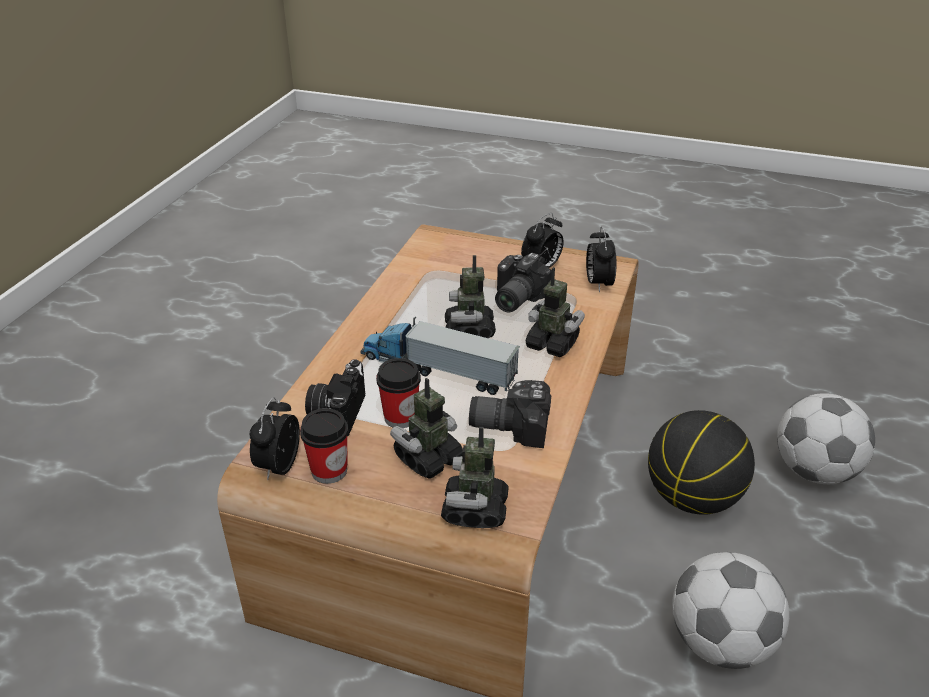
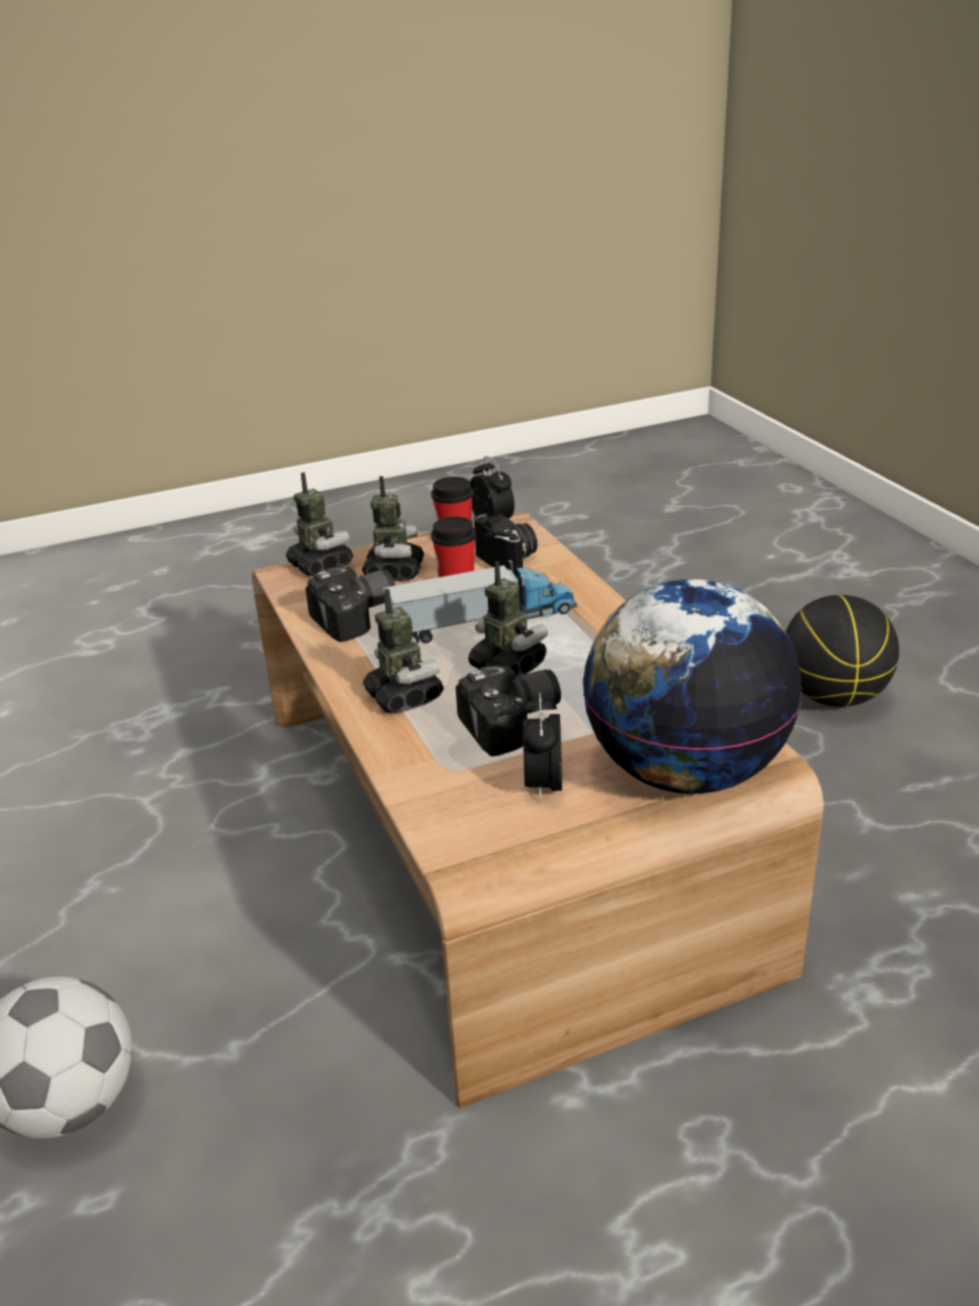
camera: 140 degrees right, 5 degrees down
camera [495,253,552,313] -> camera turned 75 degrees clockwise [456,665,561,756]
toy robot [526,267,585,357] -> toy robot turned 105 degrees counterclockwise [363,589,444,713]
alarm clock [586,226,617,293] -> none
basketball [648,410,755,515] -> basketball moved to [786,595,899,707]
football [672,552,789,669] -> none
none -> globe [582,579,802,794]

